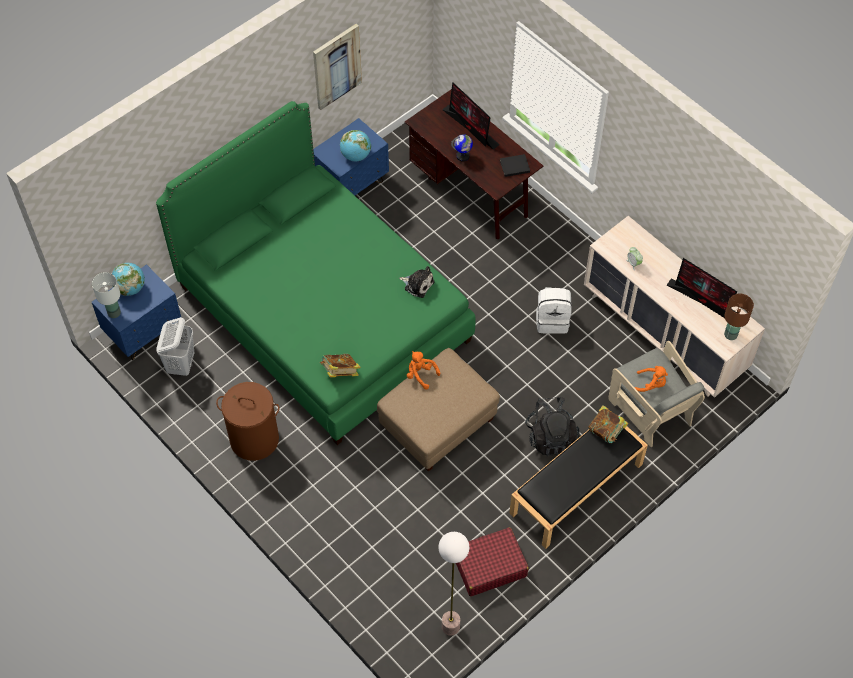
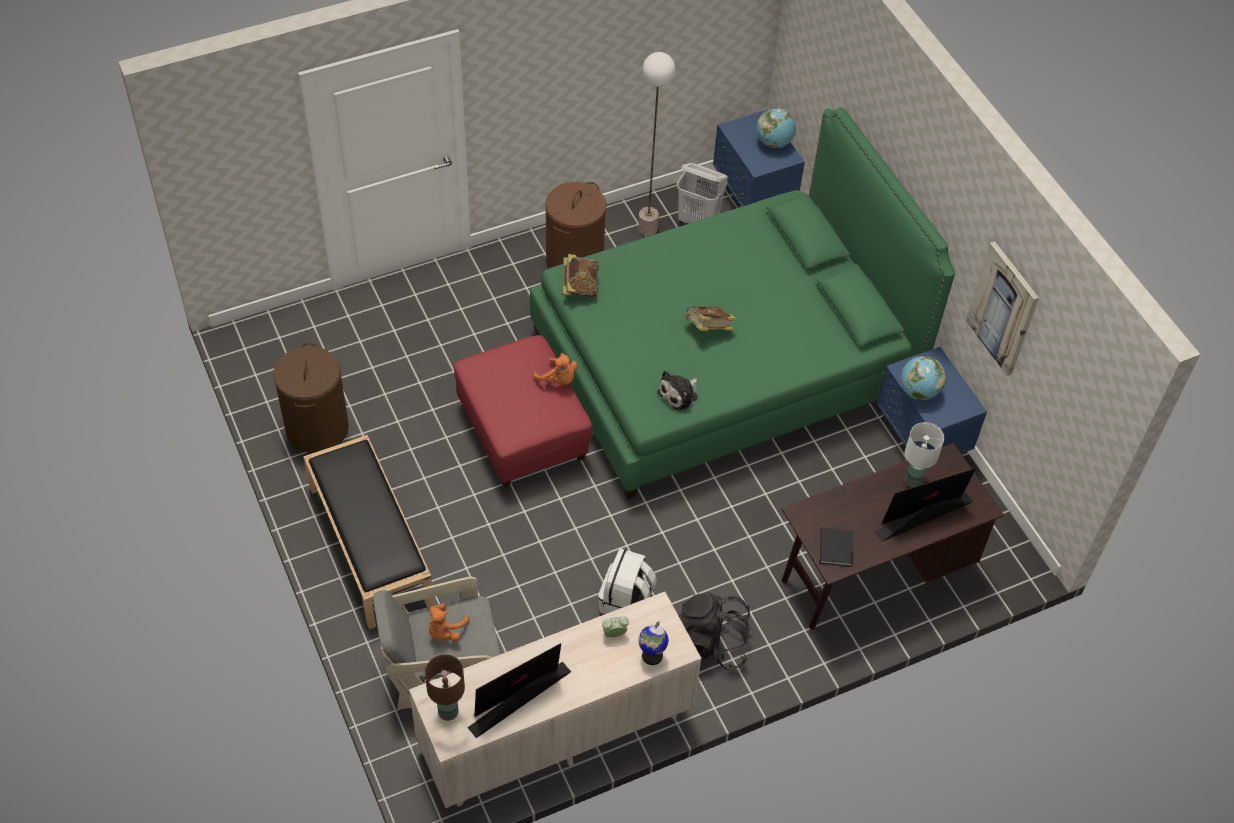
camera: 105 degrees right, 5 degrees down
white table lamp [92,272,121,318] -> white table lamp moved to [904,422,944,488]
beige ottoman [377,348,500,472] -> red ottoman [454,335,592,487]
orange plush toy [407,351,441,390] -> orange plush toy turned 75 degrees clockwise [533,353,577,385]
floor lamp [438,532,469,636] -> floor lamp moved to [638,52,675,236]
globe [451,134,473,162] -> globe moved to [638,621,668,665]
red suitcase [456,527,529,596] -> brown laundry basket [273,342,349,453]
black backpack [525,397,579,456] -> black backpack moved to [679,592,752,670]
book [588,405,629,443] -> book moved to [684,306,736,331]

